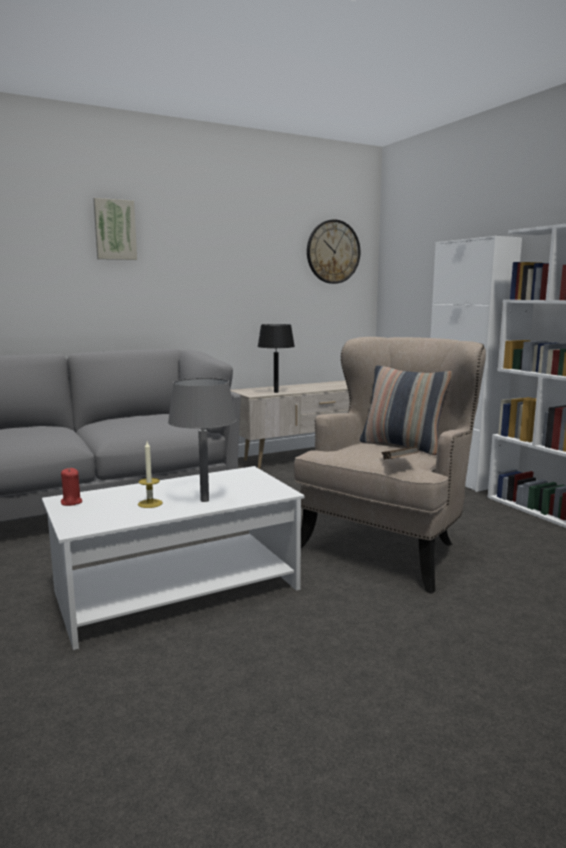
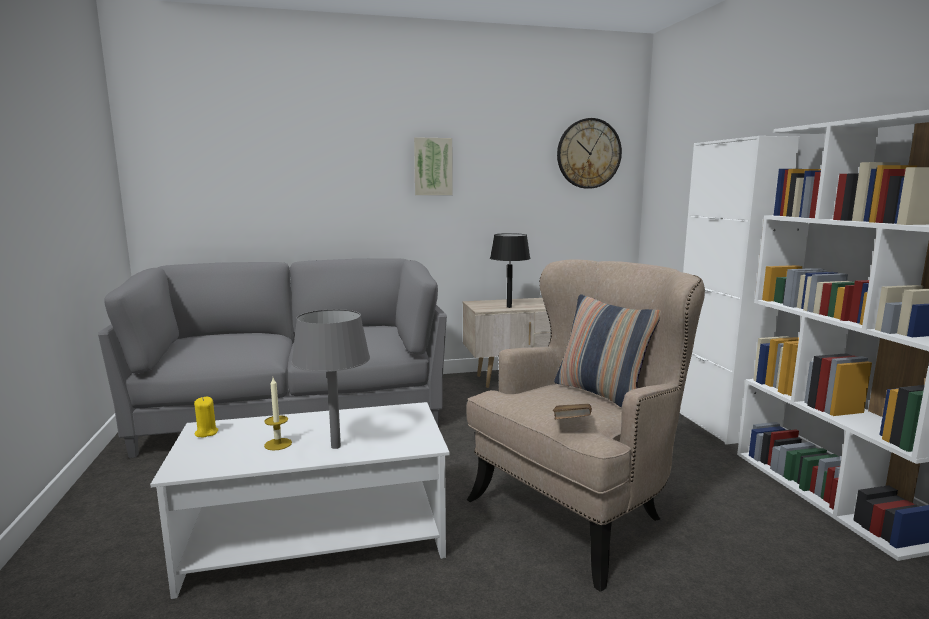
camera: 15 degrees right, 0 degrees up
red candle [61,468,82,506] -> yellow candle [194,397,218,437]
picture [93,198,137,260] -> picture moved to [414,137,453,195]

